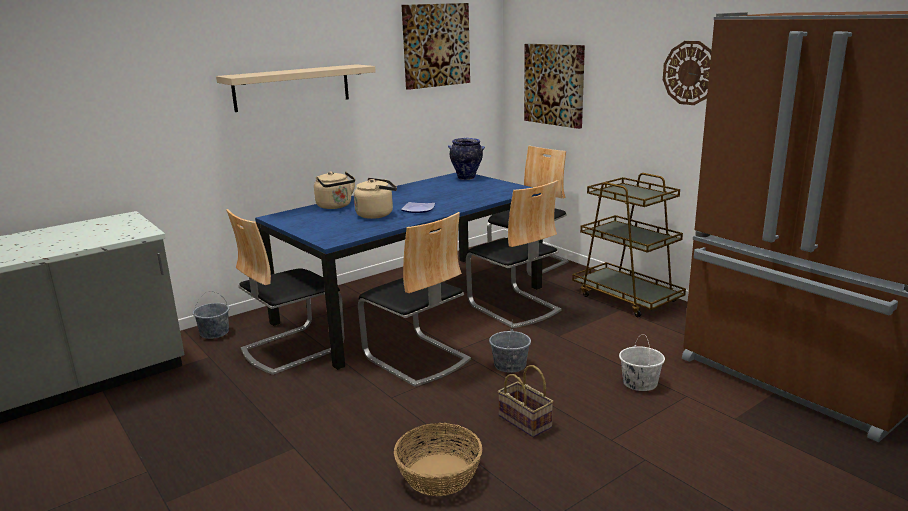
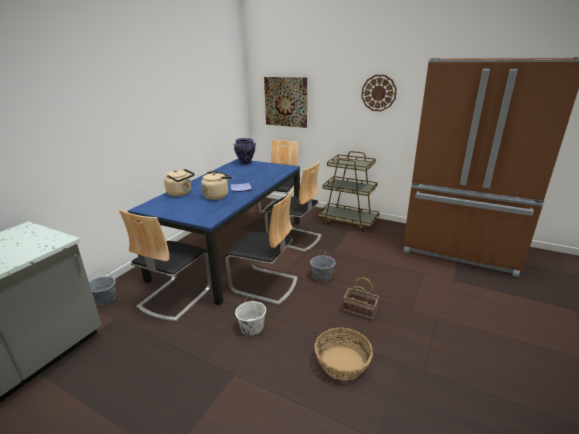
camera: 25 degrees left, 5 degrees up
beige shelf [216,64,376,112] -> none
picture [402,3,470,90] -> none
white bucket [619,334,665,391] -> white bucket moved to [235,296,266,335]

